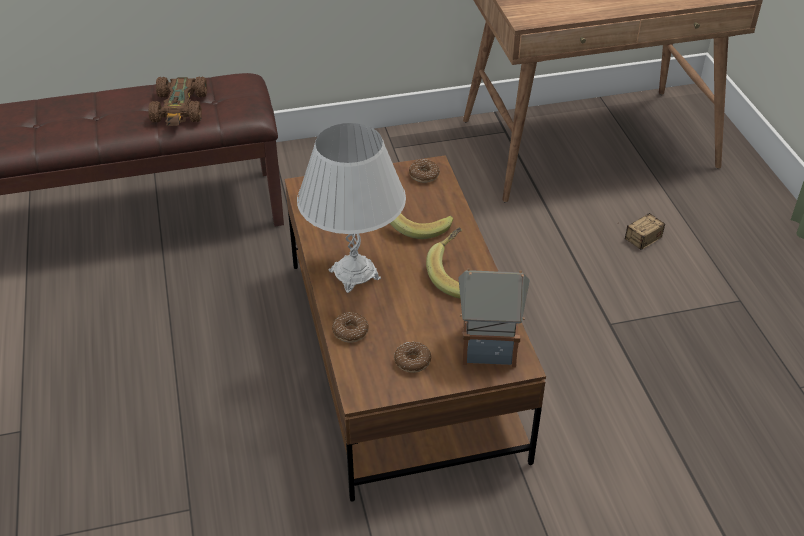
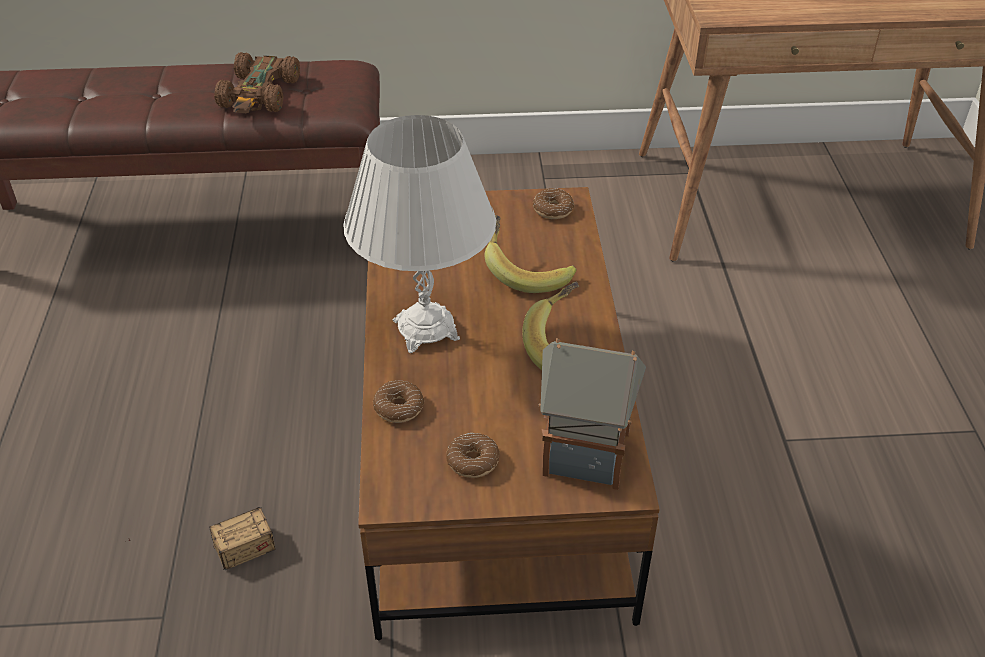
camera: 10 degrees right, 0 degrees up
storage box [618,213,665,250] -> storage box moved to [128,507,276,570]

